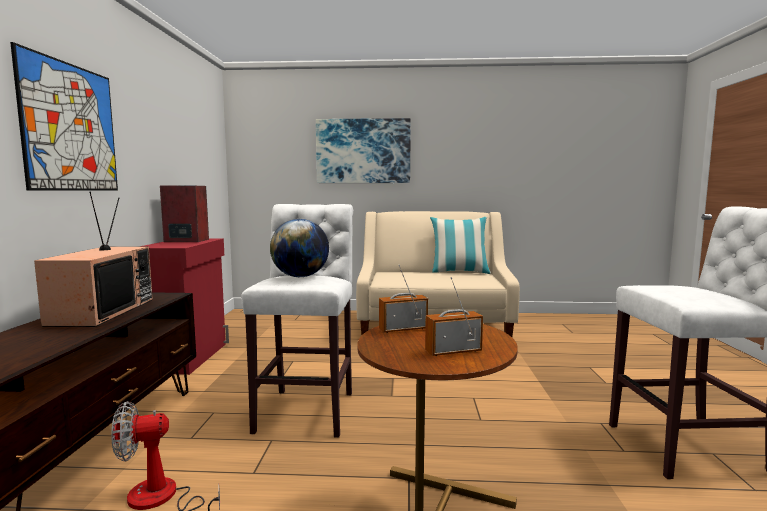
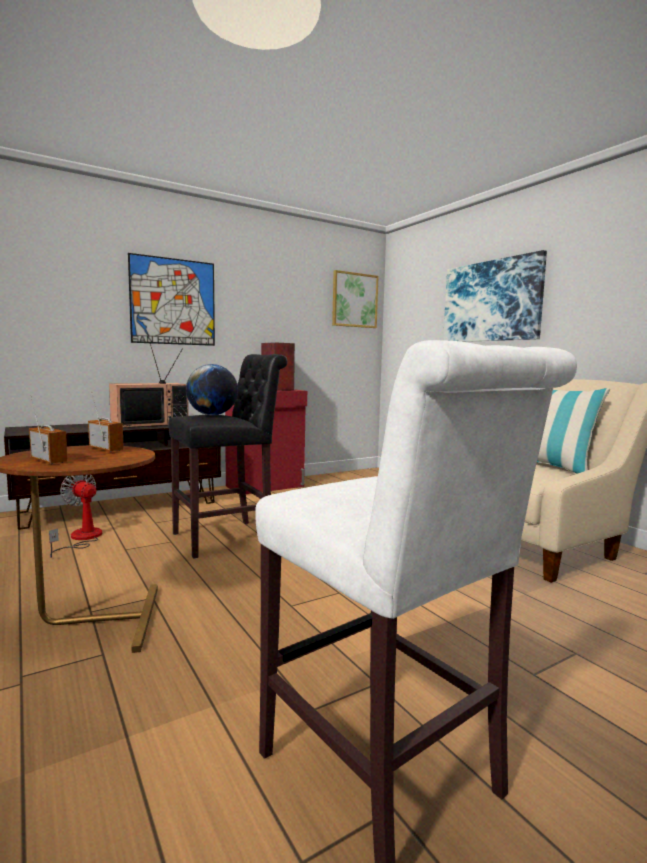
camera: 55 degrees right, 0 degrees up
white stool [241,204,353,438] -> black stool [168,354,287,559]
none -> picture [332,270,379,328]

